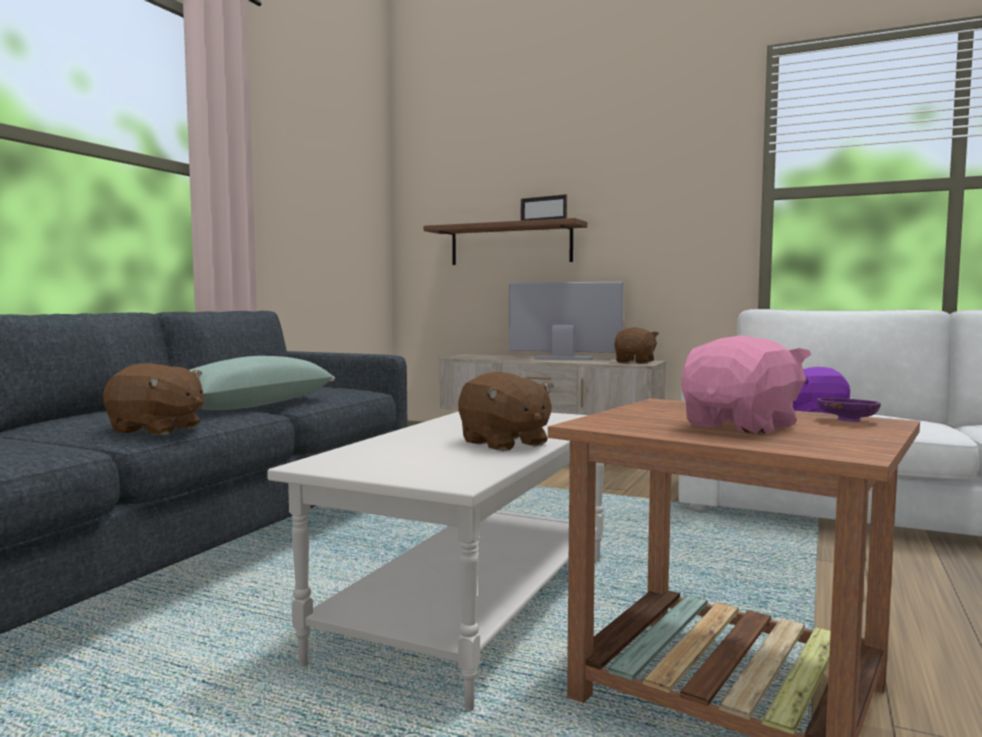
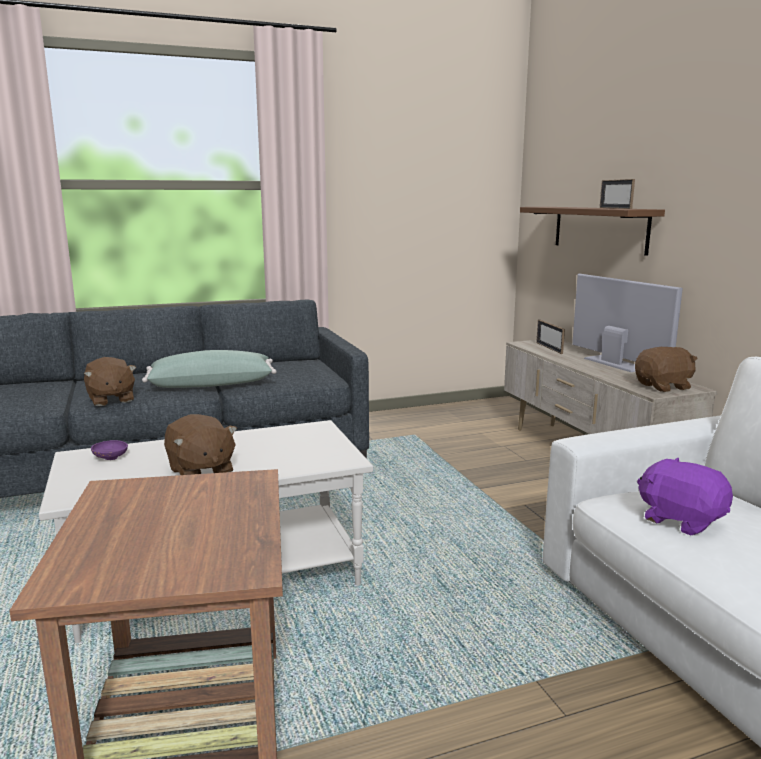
camera: 45 degrees right, 10 degrees up
brown plush toy [458,372,554,451] -> brown plush toy turned 45 degrees counterclockwise [164,414,237,475]
pink plush toy [681,335,811,435] -> none
purple bowl [817,398,881,422] -> purple bowl moved to [91,440,128,460]
none -> picture frame [536,320,565,354]

